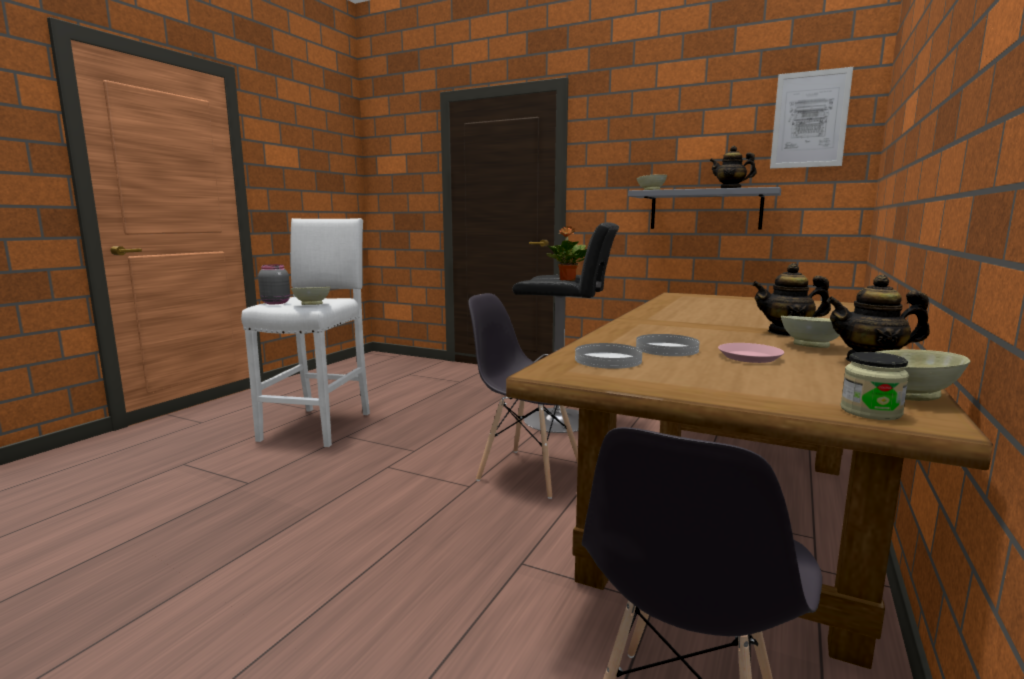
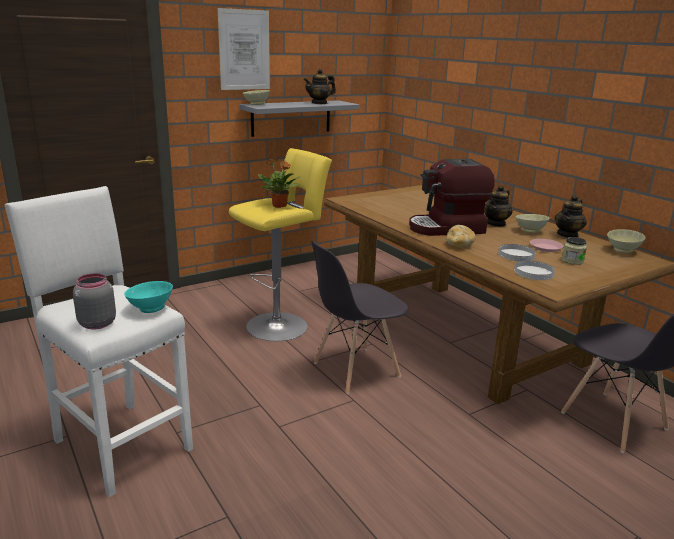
camera: 60 degrees left, 10 degrees up
beige bowl [291,287,331,305] -> turquoise bowl [124,281,173,313]
black stool [513,222,619,433] -> yellow stool [229,148,332,341]
picture [770,67,853,169] -> picture moved to [218,8,270,90]
jar [840,352,909,420] -> jar moved to [562,237,587,265]
none -> coffee machine [409,159,495,236]
none -> bread [446,225,476,247]

